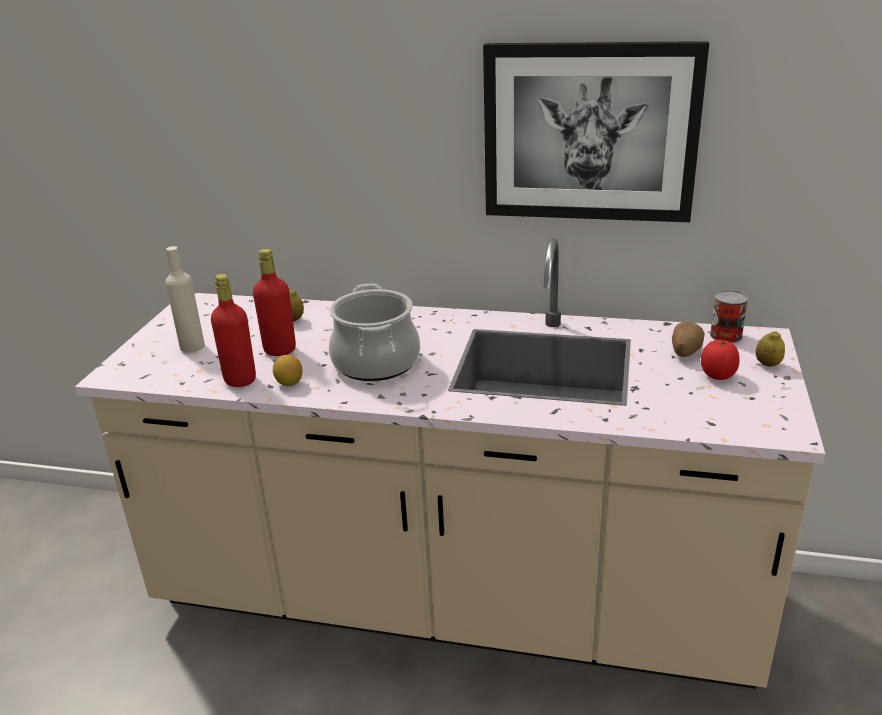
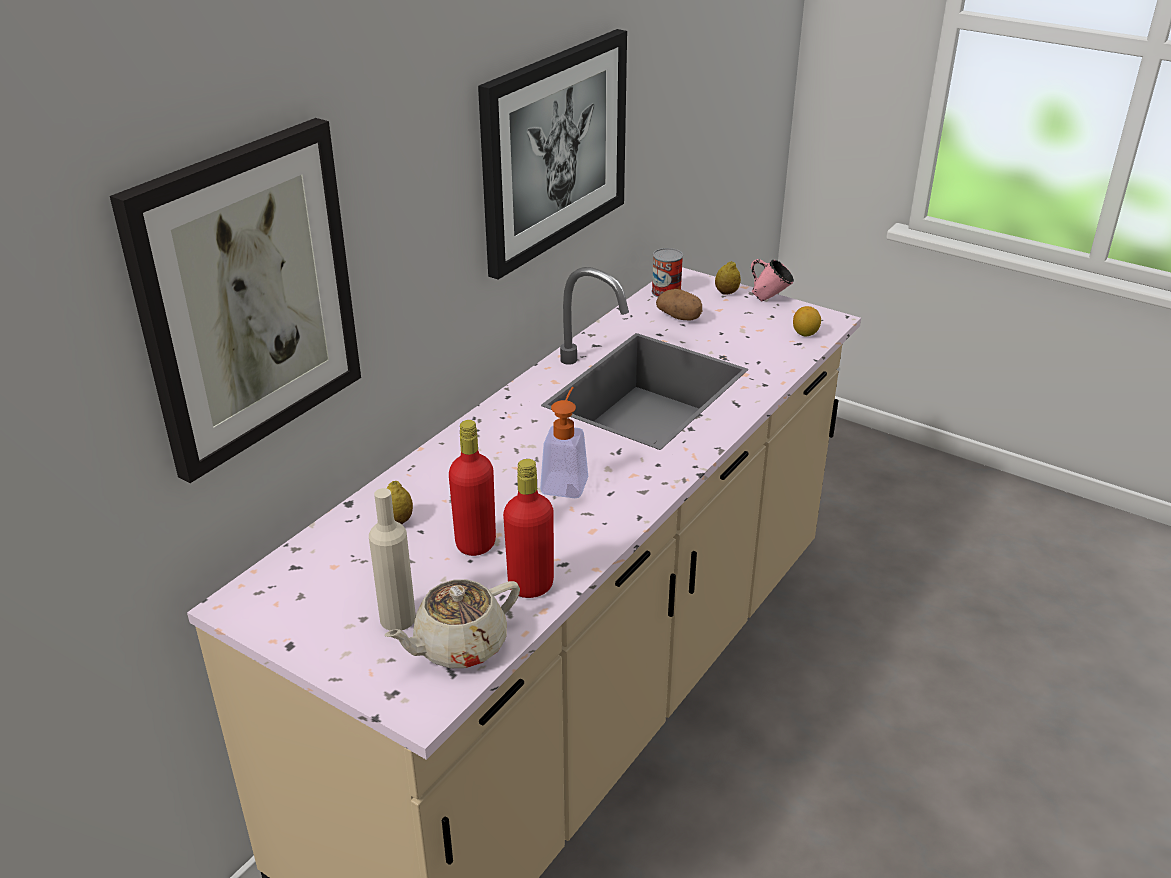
camera: 70 degrees left, 5 degrees up
lemon [273,355,303,386] -> lemon moved to [793,306,821,337]
cooking pot [329,283,420,381] -> soap dispenser [540,387,588,498]
tomato [701,340,740,380] -> none
none -> picture [110,118,361,483]
none -> beige teapot [385,579,520,668]
none -> pink mug [751,259,794,301]

